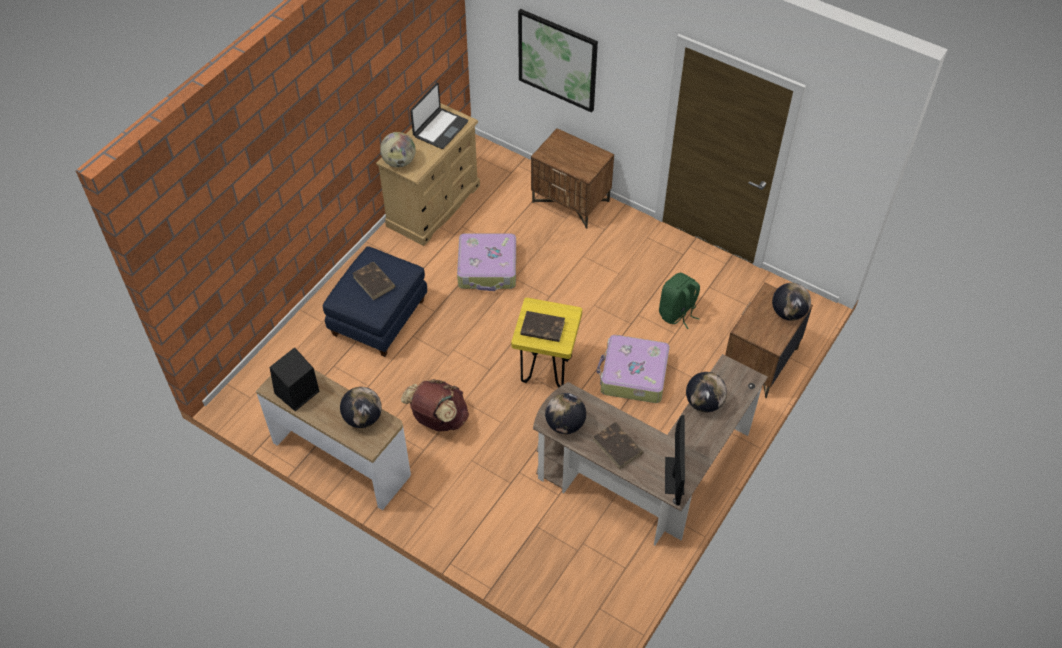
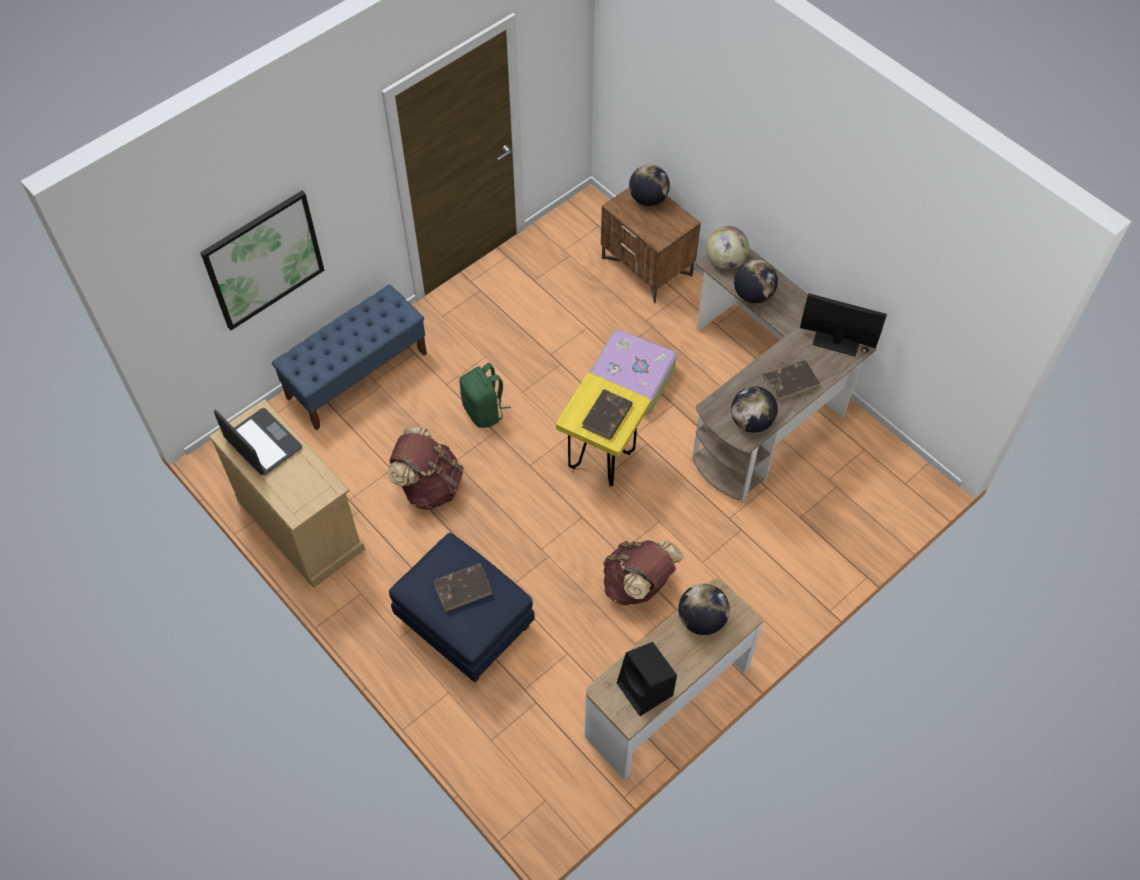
camera: 75 degrees left, 5 degrees up
globe [380,132,416,168] -> globe moved to [706,226,749,269]
suitcase [457,233,516,291] -> brown backpack [388,427,464,510]
brown nightstand [531,128,614,229] -> blue bench [272,284,427,430]
green backpack [659,273,700,329] -> green backpack moved to [459,363,511,428]

